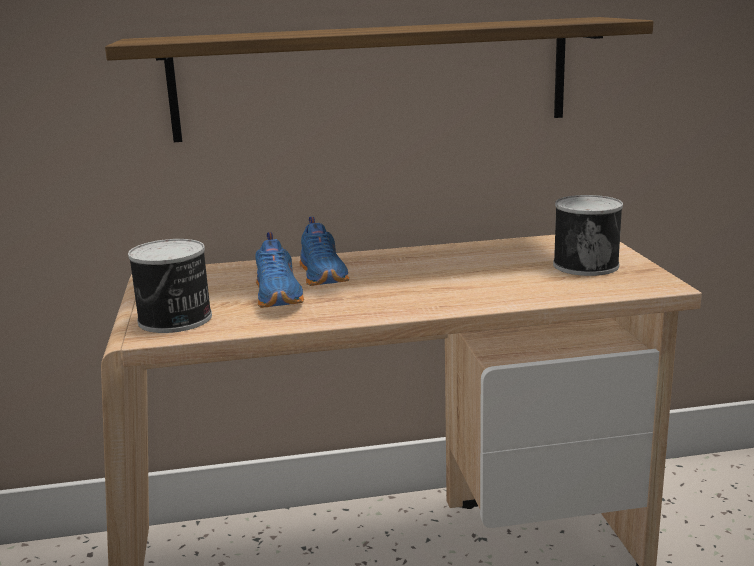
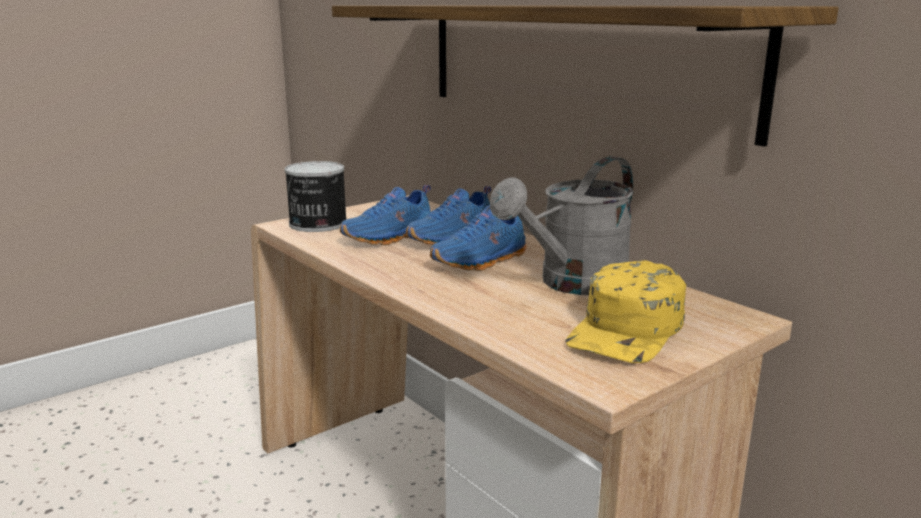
camera: 60 degrees right, 0 degrees up
can [553,195,623,276] -> yellow cap [566,260,686,363]
none -> blue shoe [430,206,527,271]
none -> grey watering can [490,156,634,295]

